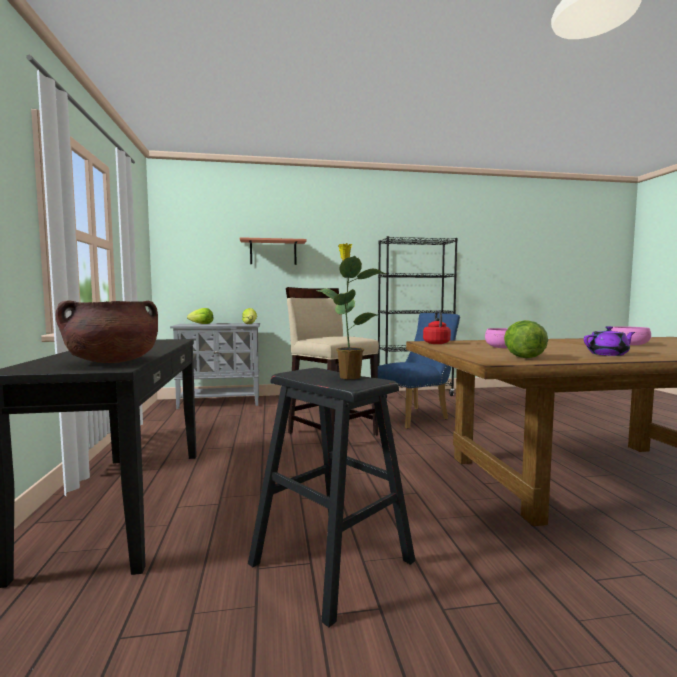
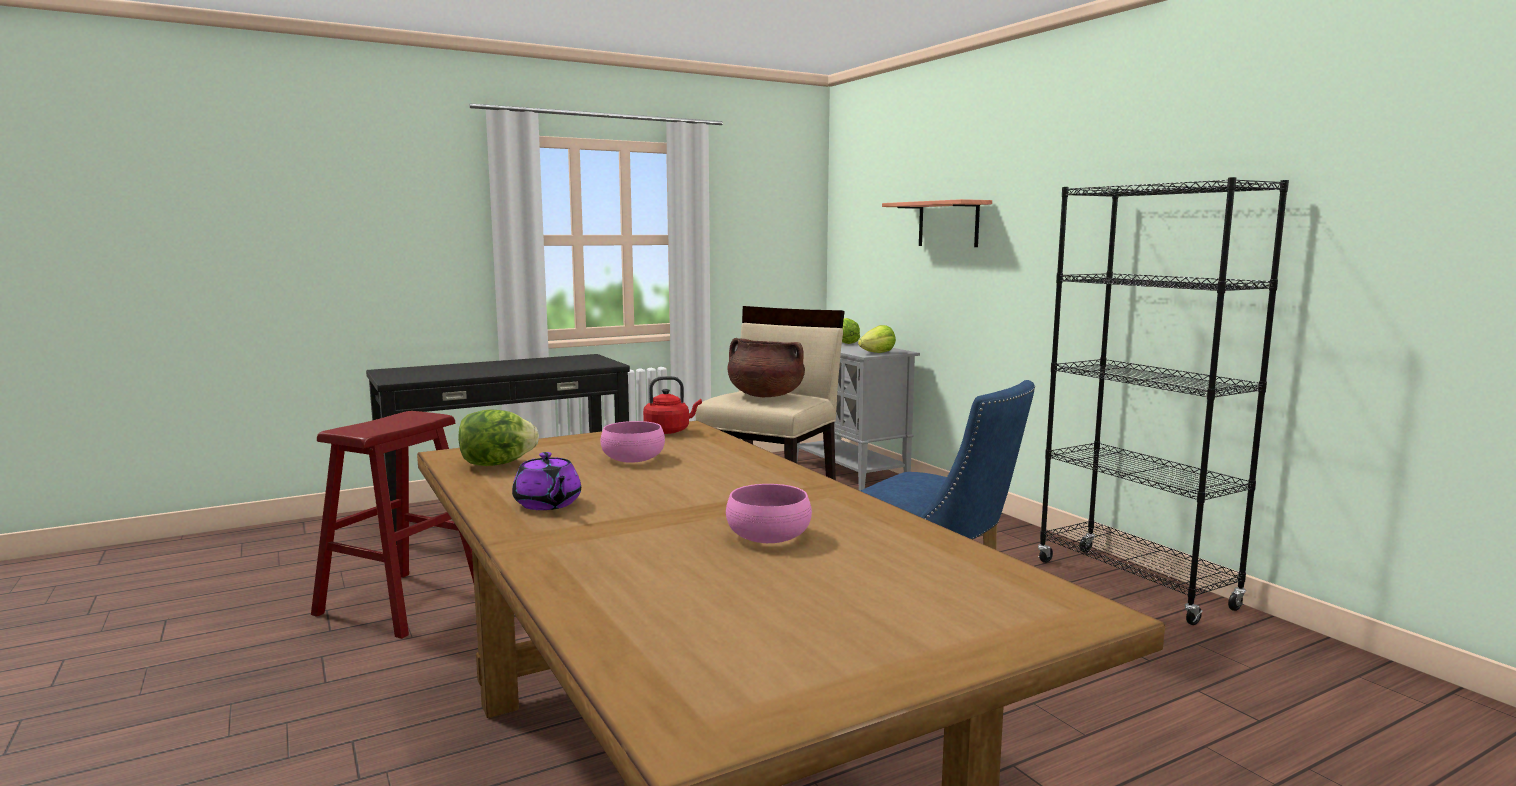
camera: 70 degrees right, 5 degrees up
brown cooking pot [56,300,158,363] -> brown cooking pot moved to [727,338,805,397]
black stool [248,368,415,628] -> red stool [311,411,474,639]
potted plant [316,243,386,379] -> none

